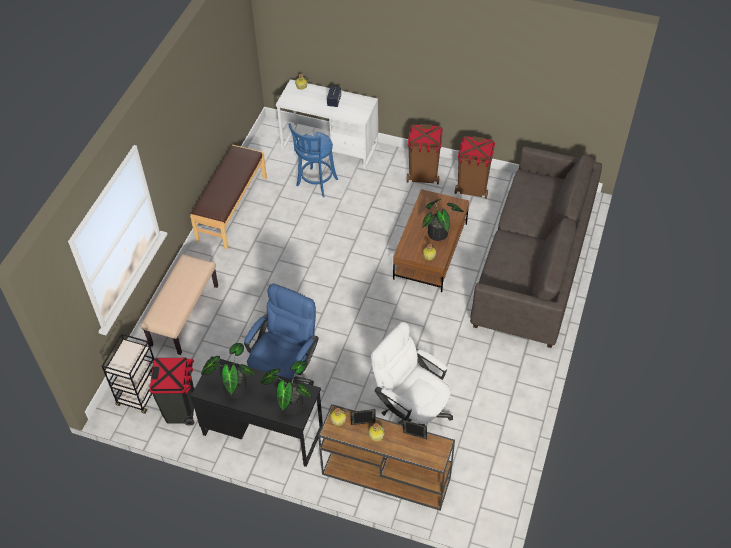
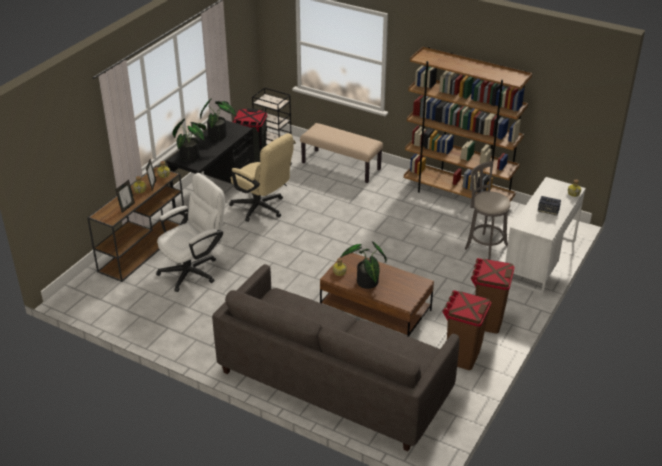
camera: 100 degrees right, 15 degrees down
brown bench [190,145,267,249] -> brown bookcase [404,46,532,202]
blue office chair [244,283,319,385] -> beige office chair [229,133,293,222]
blue stool [288,123,338,197] -> grey stool [465,161,511,260]

